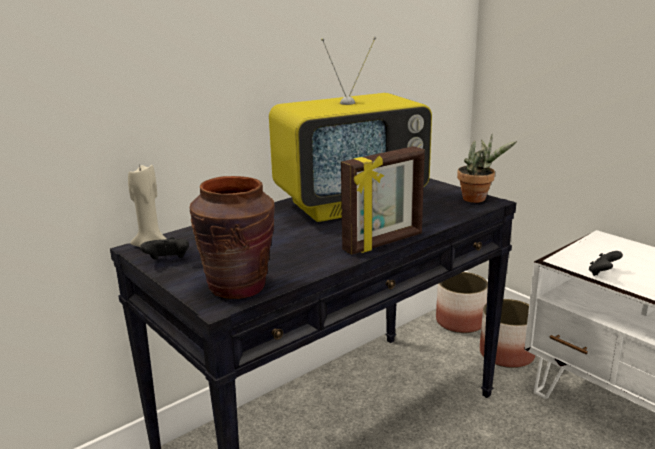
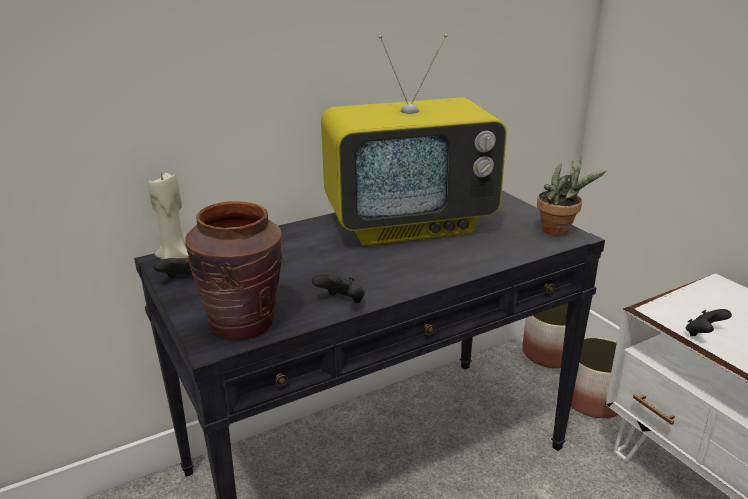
camera: 10 degrees right, 5 degrees up
picture frame [341,146,425,255] -> none
none -> black game controller [312,274,365,303]

